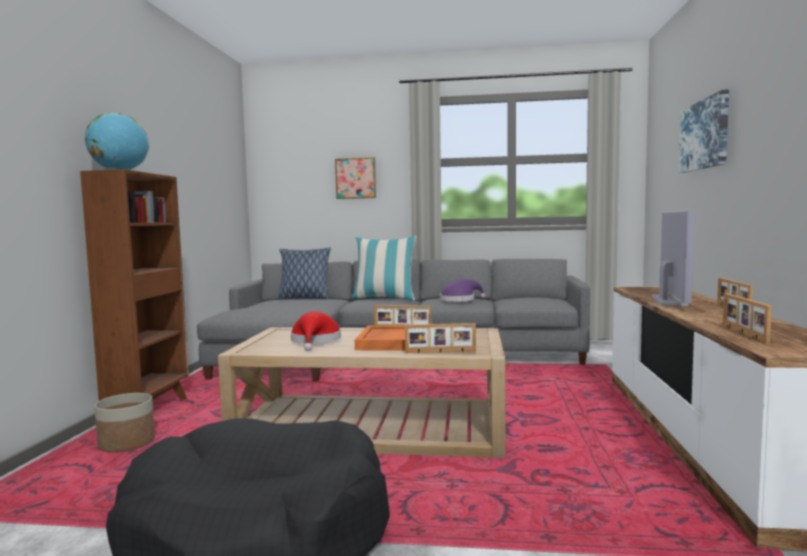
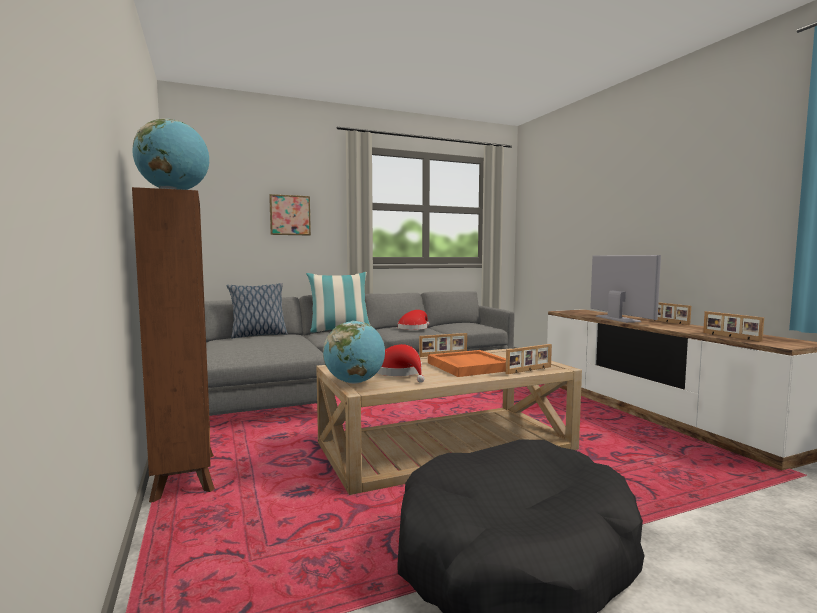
camera: 30 degrees left, 0 degrees up
planter [94,393,155,453] -> none
purple hat [440,279,486,301] -> red hat [398,310,429,330]
picture [679,89,729,173] -> none
none -> globe [323,321,385,384]

